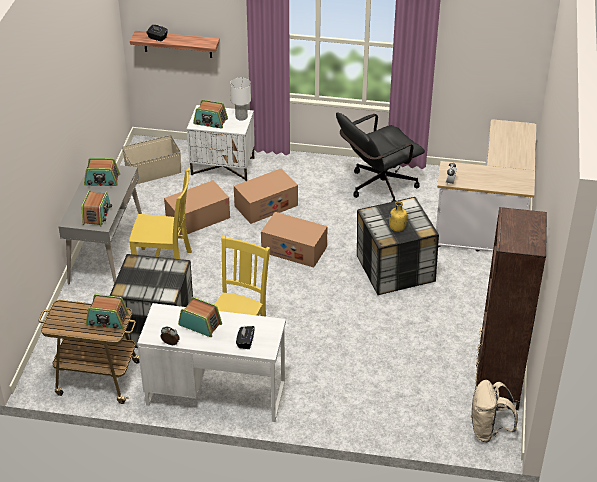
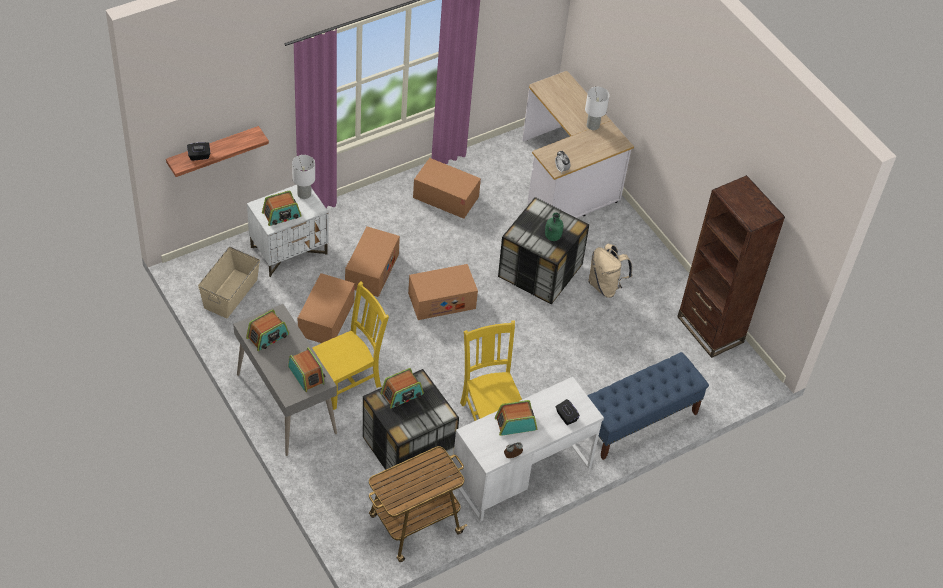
camera: 45 degrees left, 10 degrees up
radio [86,294,129,329] -> radio moved to [380,368,424,409]
black office chair [336,113,425,202] -> cardboard box [413,158,481,219]
yellow bottle [389,201,407,232] -> green bottle [545,213,563,241]
beige backpack [470,380,518,442] -> beige backpack moved to [588,244,632,298]
none -> white table lamp [585,87,610,130]
none -> blue bench [587,352,709,460]

